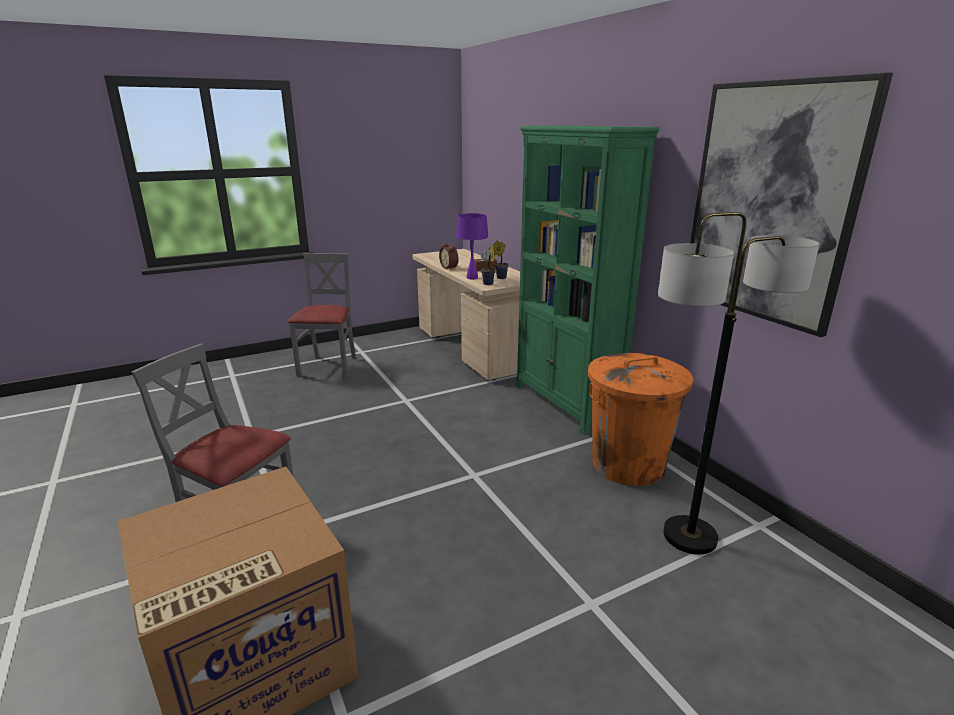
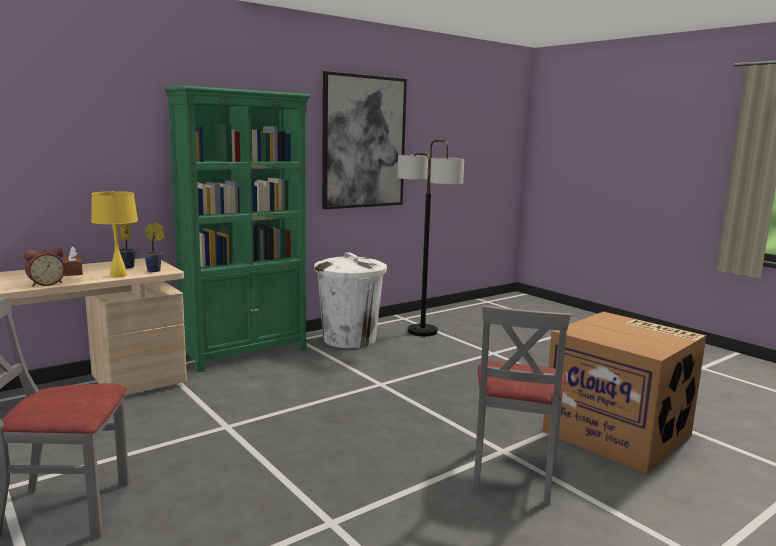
camera: 100 degrees left, 10 degrees down
purple table lamp [456,213,488,279] -> yellow table lamp [91,191,138,278]
orange trash can [588,353,693,486] -> white trash can [314,252,387,348]

